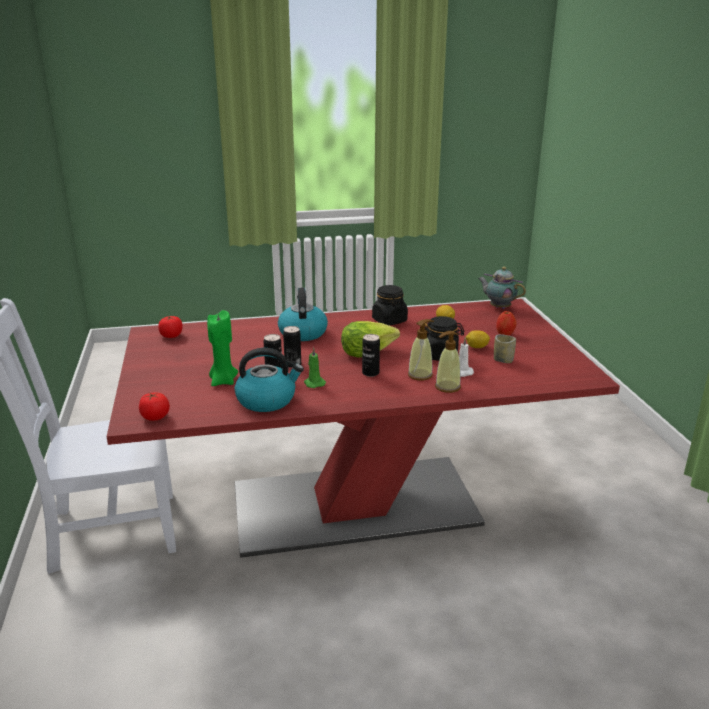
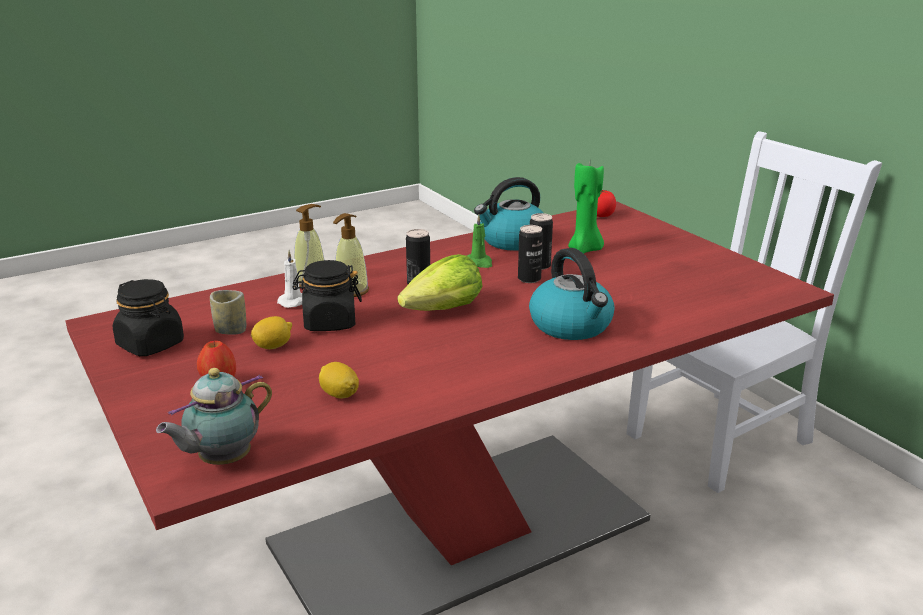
camera: 160 degrees right, 0 degrees up
tomato [158,316,183,338] -> none
black jar [372,285,408,325] -> black jar moved to [113,279,184,356]
teapot [478,267,526,309] -> teapot turned 120 degrees clockwise [156,368,272,465]

